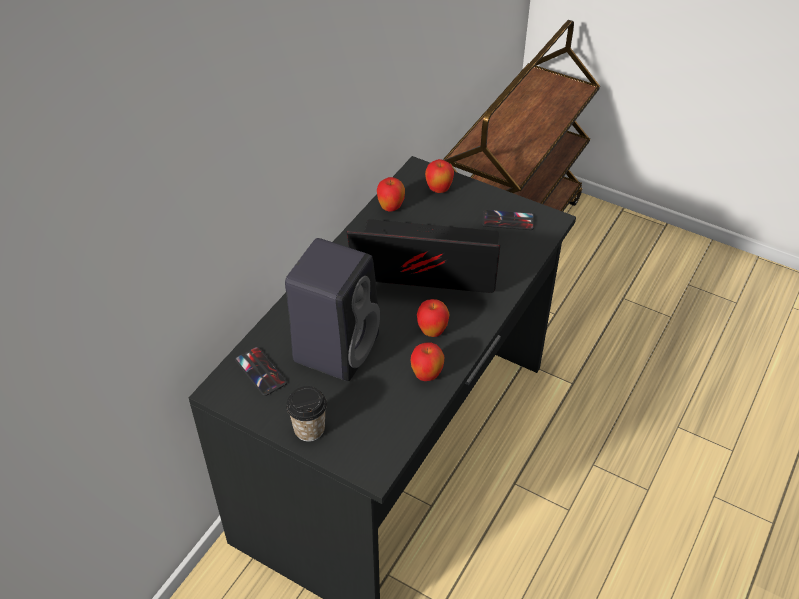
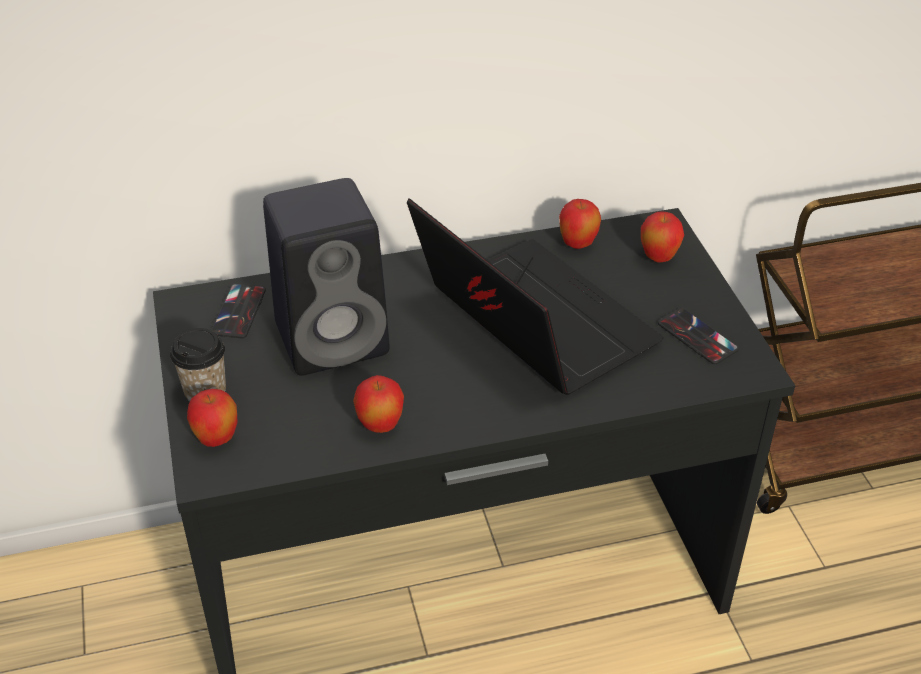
camera: 45 degrees right, 5 degrees down
apple [417,299,450,337] -> apple moved to [187,389,238,447]

